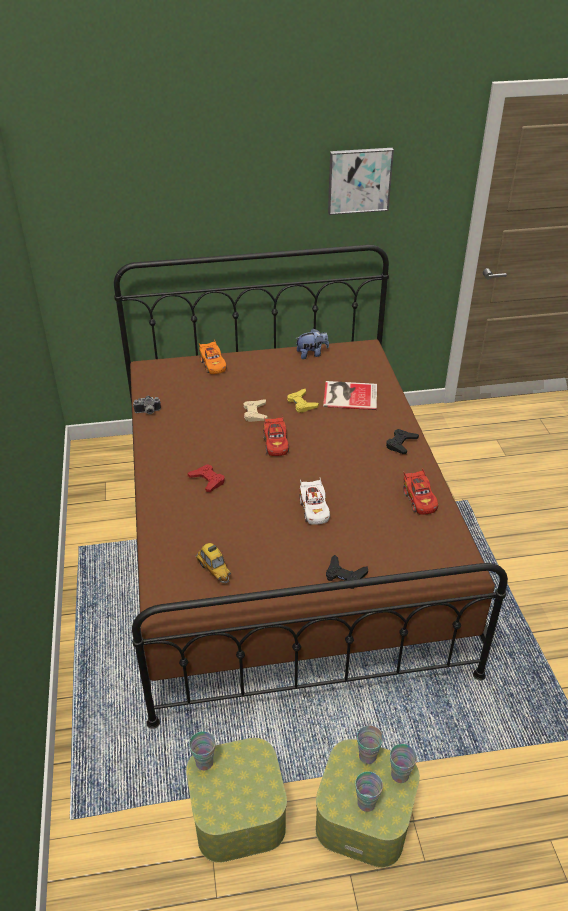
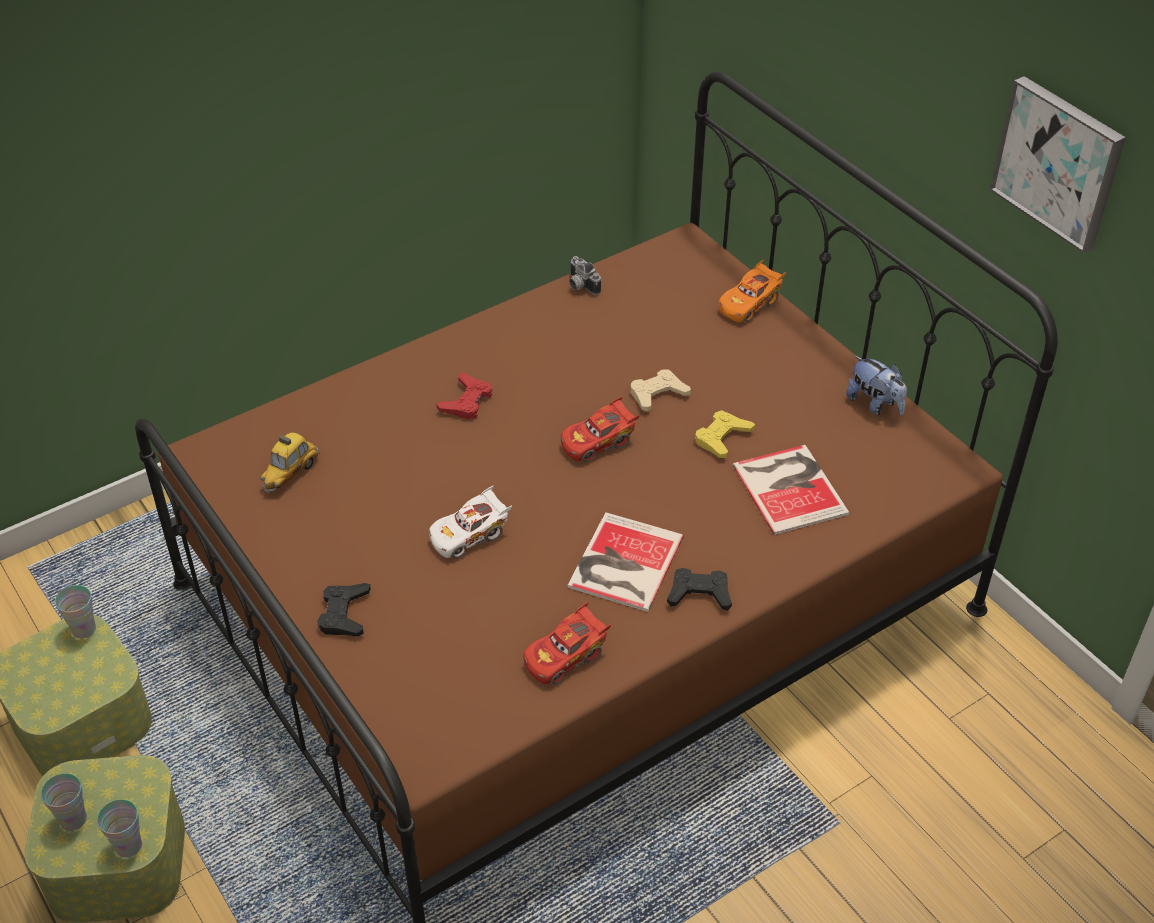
camera: 65 degrees right, 5 degrees up
cup [357,725,383,764] -> none
none -> book [568,512,684,612]

